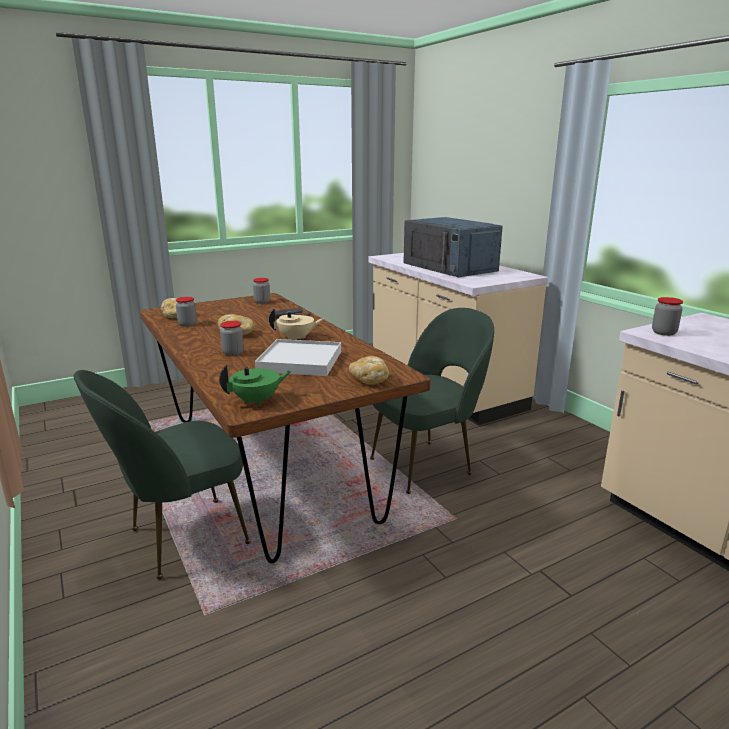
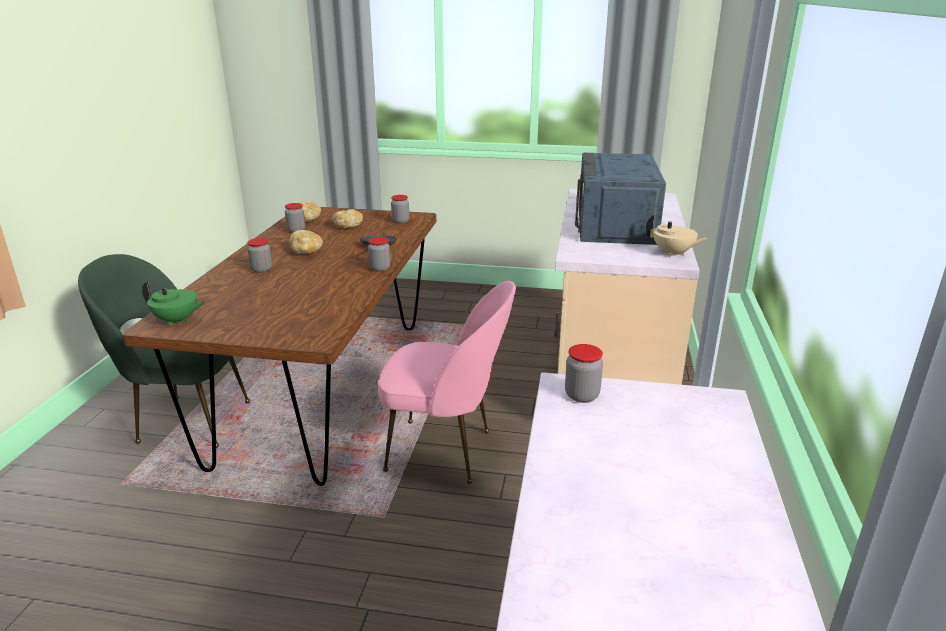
camera: 40 degrees right, 5 degrees up
white tray [255,339,341,376] -> none
beige teapot [269,308,324,340] -> beige teapot moved to [646,214,710,257]
bread [349,356,389,385] -> bread moved to [332,209,363,228]
green chair [370,308,494,494] -> pink chair [378,281,516,484]
none -> jar [368,237,391,272]

